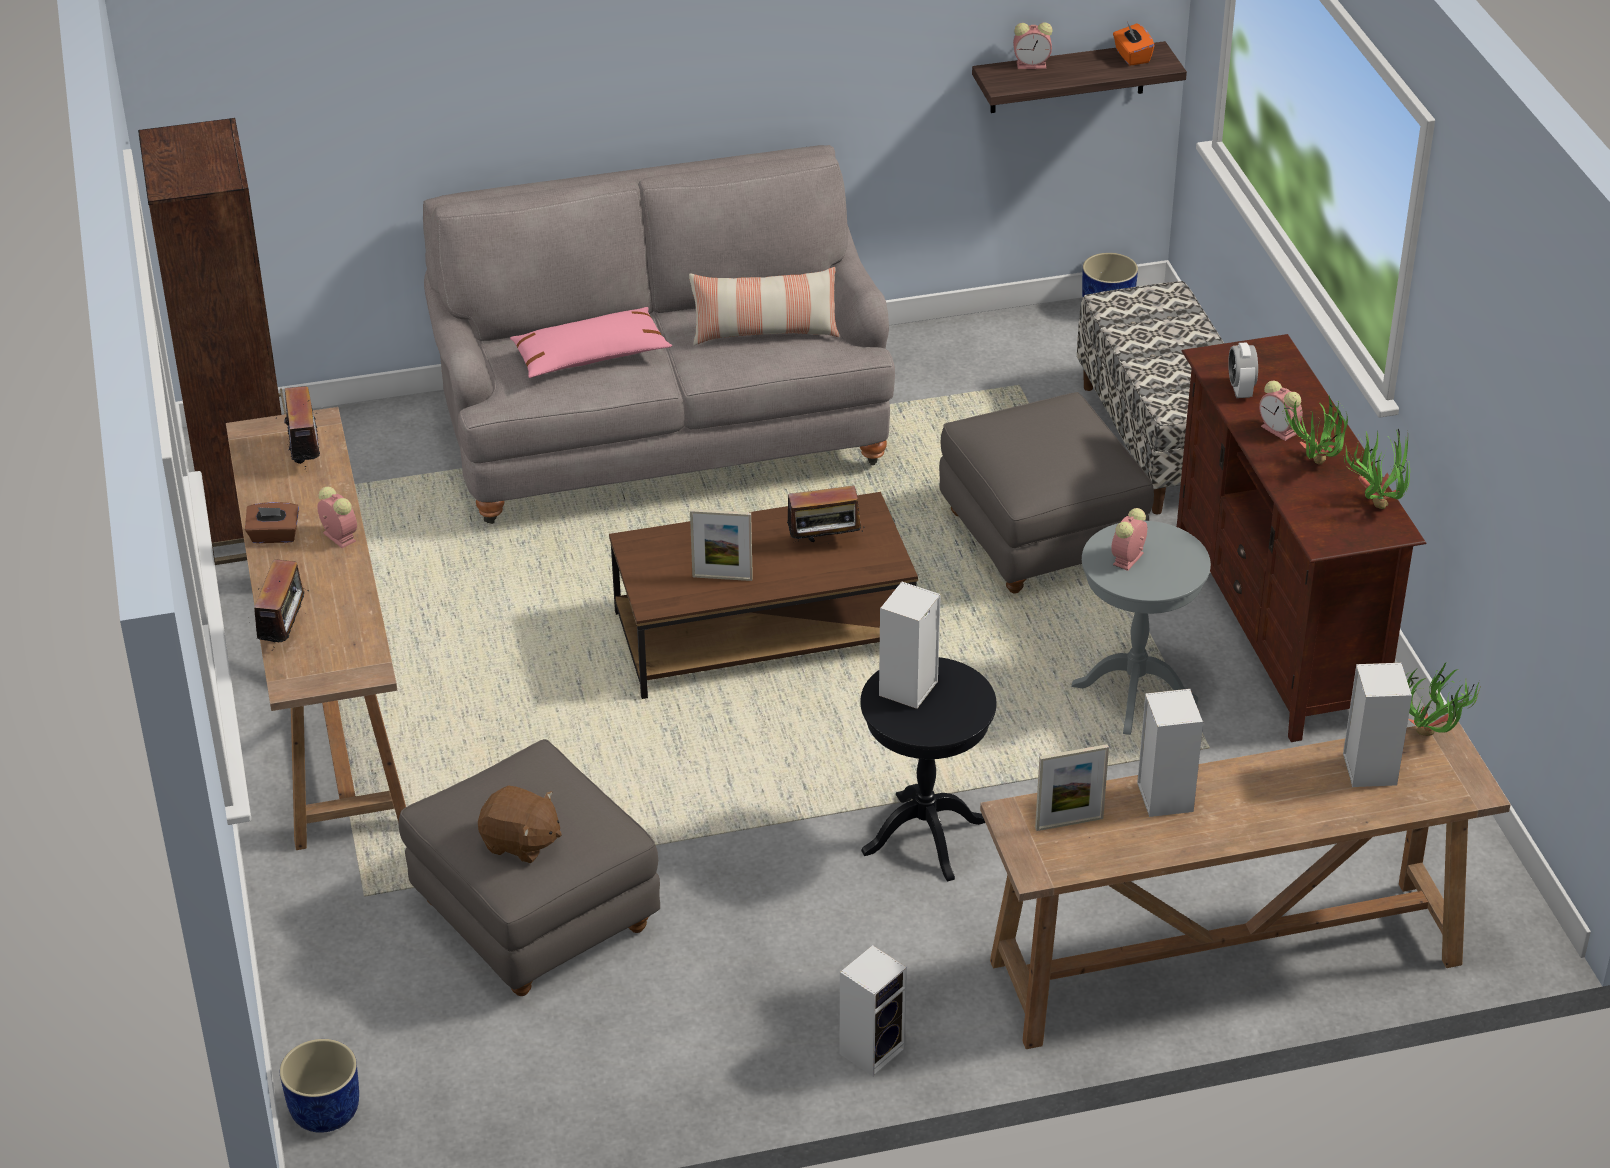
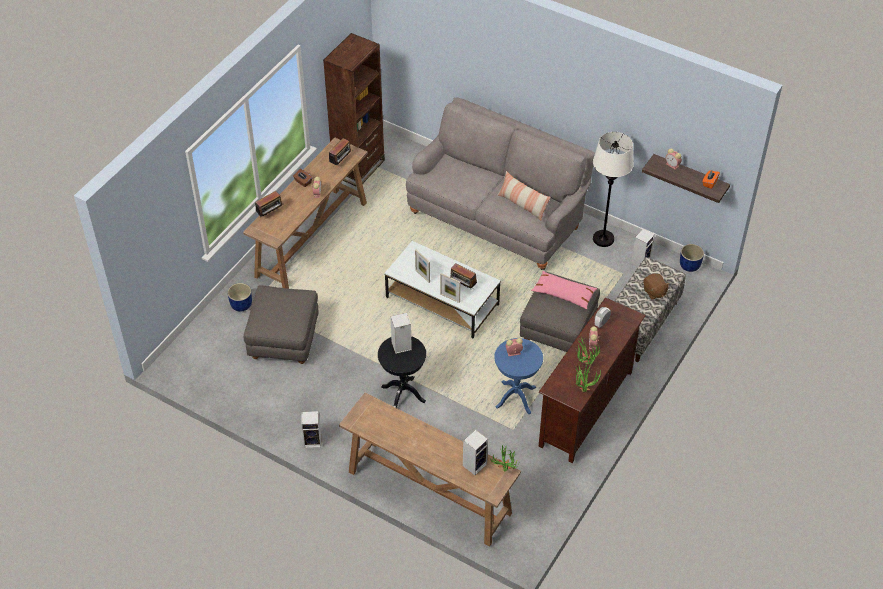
camera: 45 degrees right, 10 degrees up
blue planter [280,1039,359,1133] -> blue planter moved to [228,283,252,312]
brown plush toy [478,785,562,863] -> brown plush toy moved to [643,274,670,300]
pink pillow [510,307,672,378] -> pink pillow moved to [531,271,597,309]
brown coffee table [609,492,918,699] -> white coffee table [384,241,501,338]
picture frame [1035,744,1109,831] -> picture frame moved to [440,273,460,303]
grey side table [1071,521,1211,735] -> blue side table [494,338,543,414]
speaker [1137,689,1203,817] -> speaker moved to [631,229,655,266]
none -> white floor lamp [593,132,634,247]

